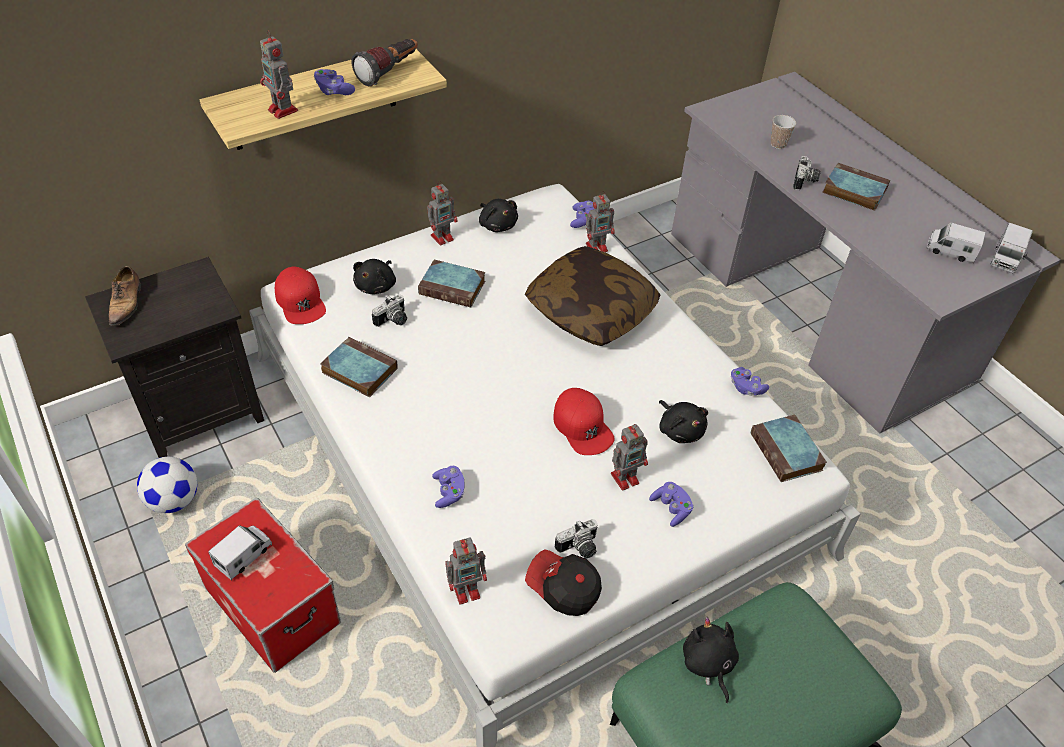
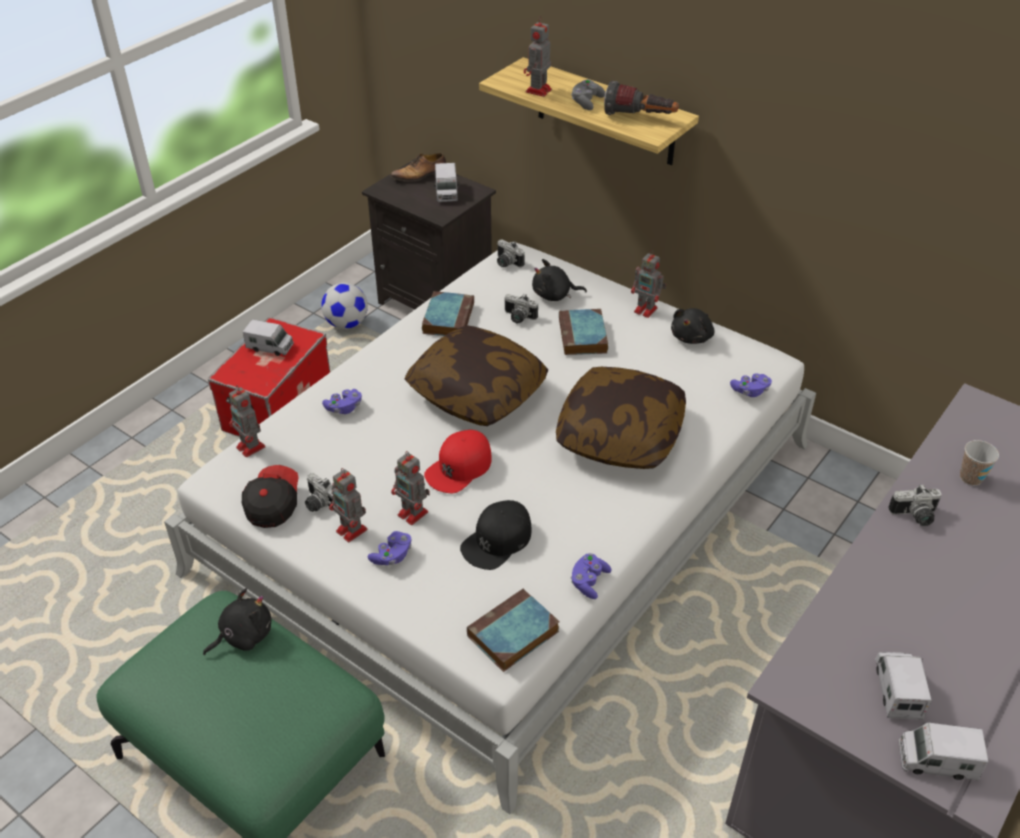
camera: 70 degrees right, 5 degrees down
red cap [275,267,326,324] -> camera [497,239,524,268]
purple game controller [314,69,355,95] -> grey game controller [571,79,605,110]
toy robot [586,191,615,252] -> toy robot moved to [329,468,367,542]
black plush toy [659,400,708,443] -> black cap [460,500,531,570]
book [822,163,890,211] -> none
none -> pillow [404,325,548,426]
none -> toy truck [434,163,459,202]

